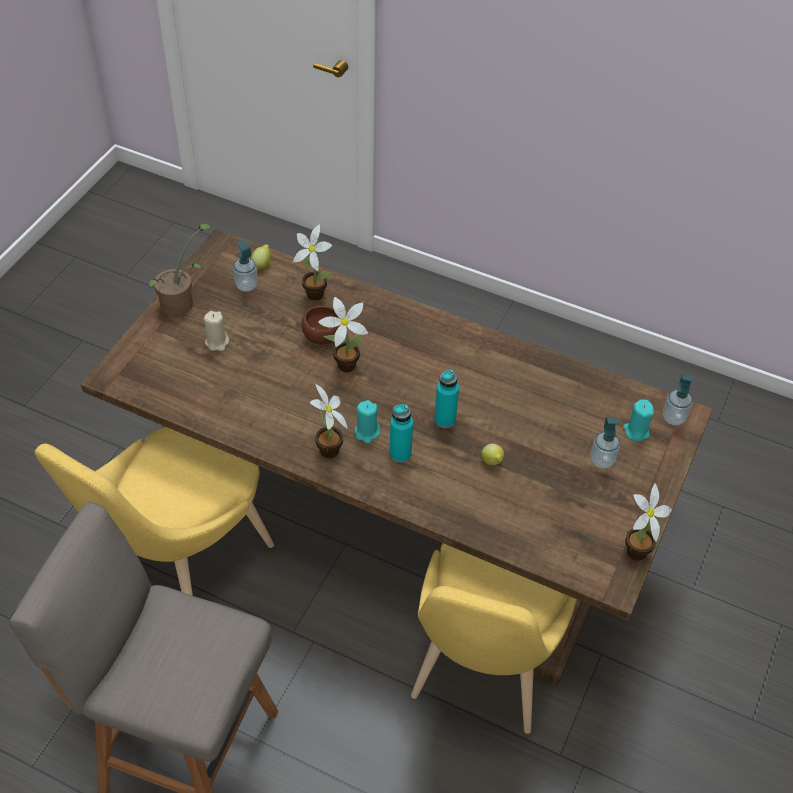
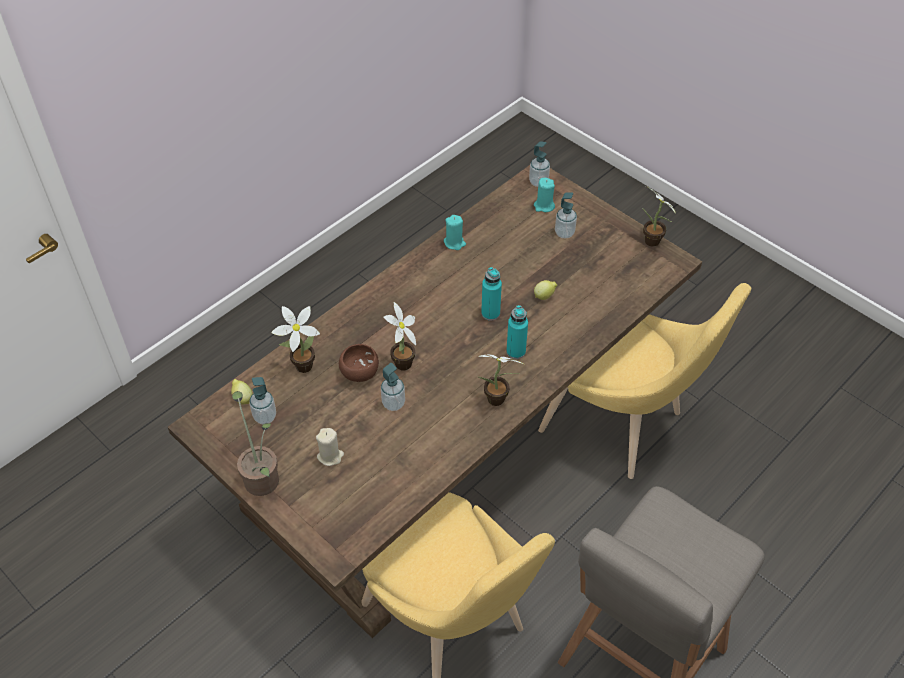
camera: 70 degrees left, 0 degrees up
turquoise candle [355,400,380,443] -> turquoise candle moved to [444,215,466,250]
none -> soap dispenser [381,363,405,411]

